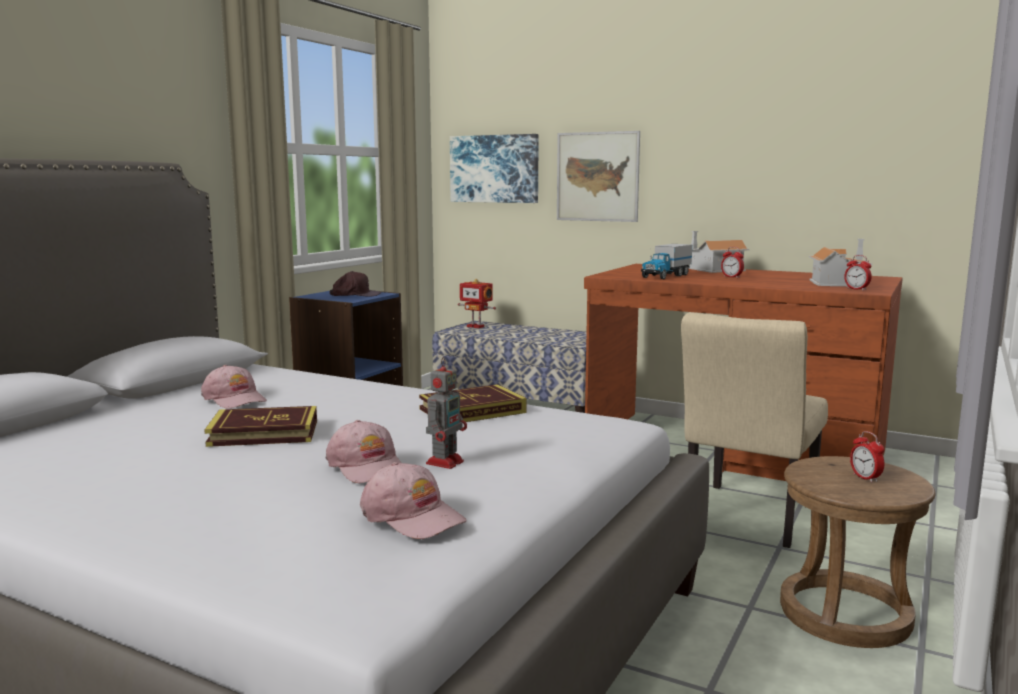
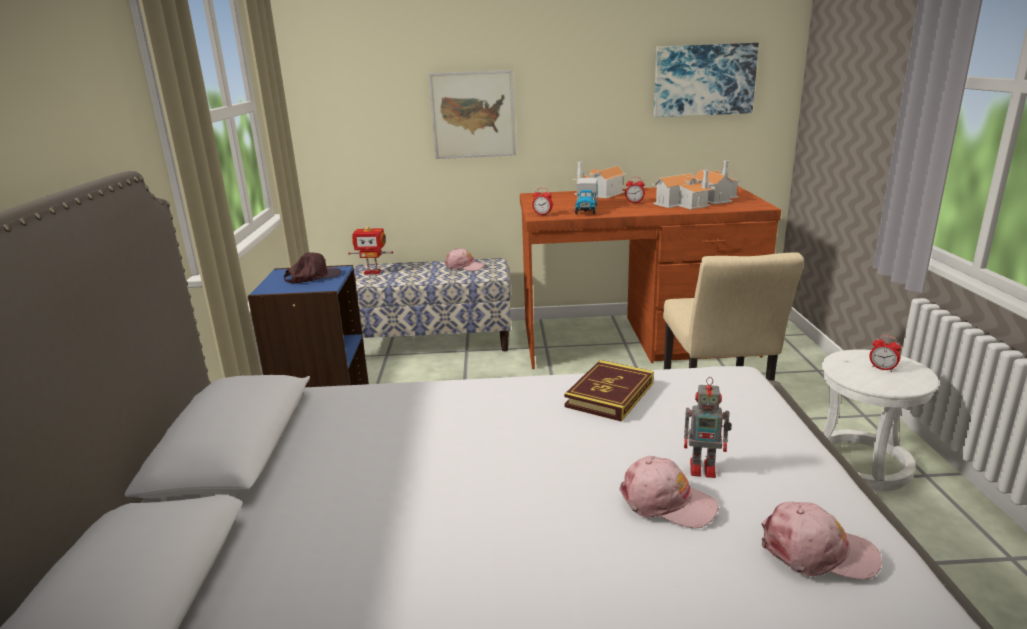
camera: 30 degrees left, 10 degrees up
pink cap [201,365,267,409] -> pink cap moved to [444,249,485,271]
book [204,406,317,447] -> none
toy robot [426,357,467,469] -> toy robot turned 105 degrees clockwise [684,377,732,478]
picture [450,134,539,203] -> picture moved to [654,43,759,117]
brown stool [780,456,935,648] -> white stool [822,349,939,491]
alarm clock [844,255,872,291] -> alarm clock moved to [532,188,553,216]
none -> toy house [652,170,714,210]

